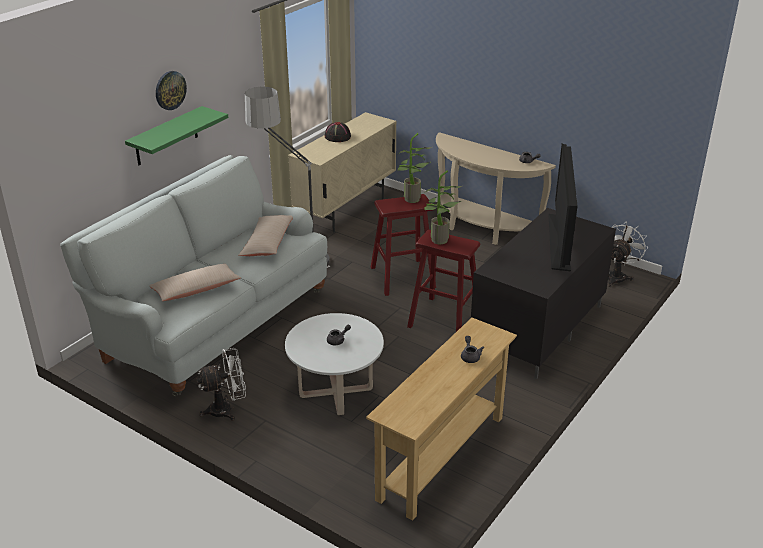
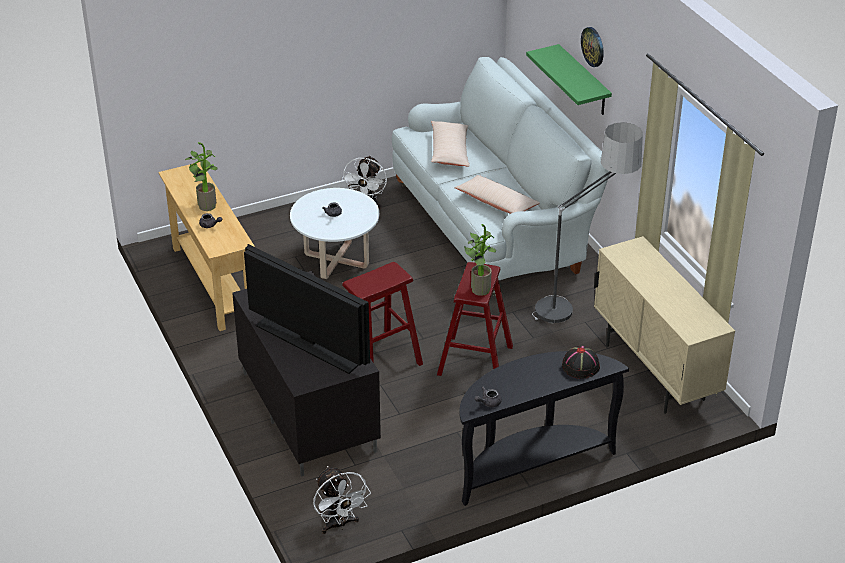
camera: 120 degrees right, 5 degrees up
black hat [325,122,351,142] -> black hat moved to [562,346,600,379]
potted plant [424,171,462,244] -> potted plant moved to [185,142,217,211]
beige console table [436,132,556,245] -> black console table [459,351,629,506]

